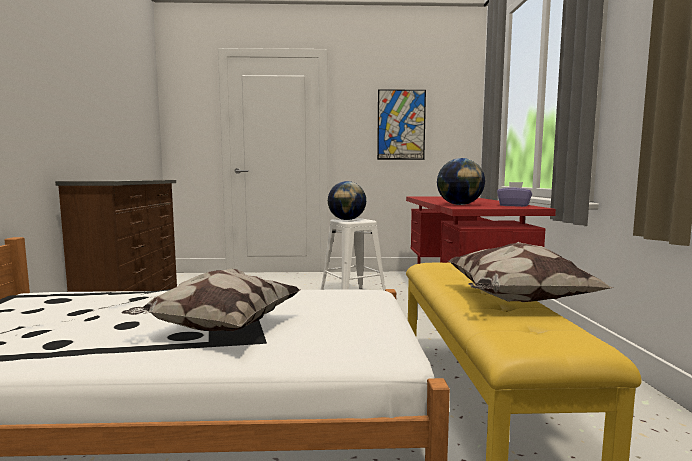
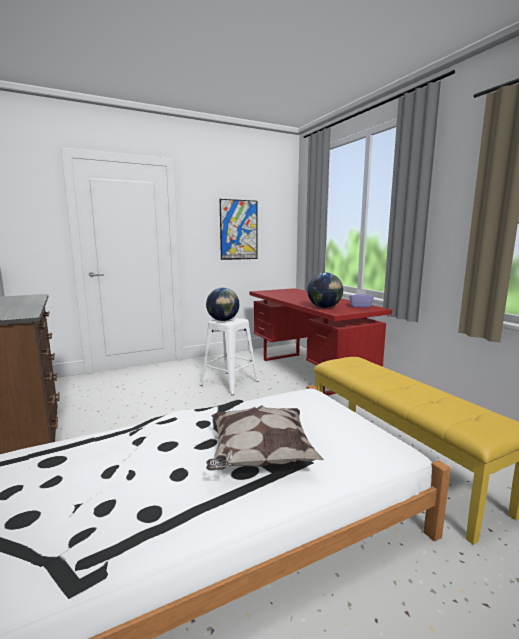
camera: 25 degrees left, 5 degrees up
pillow [448,242,613,302] -> none

